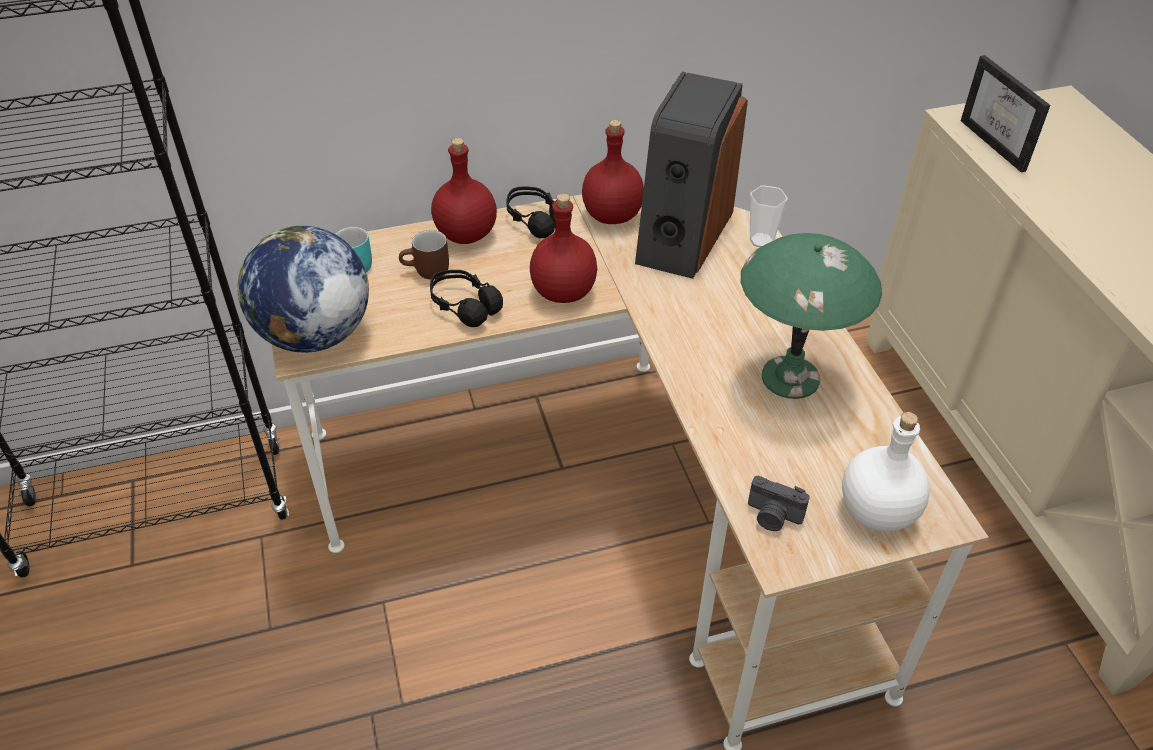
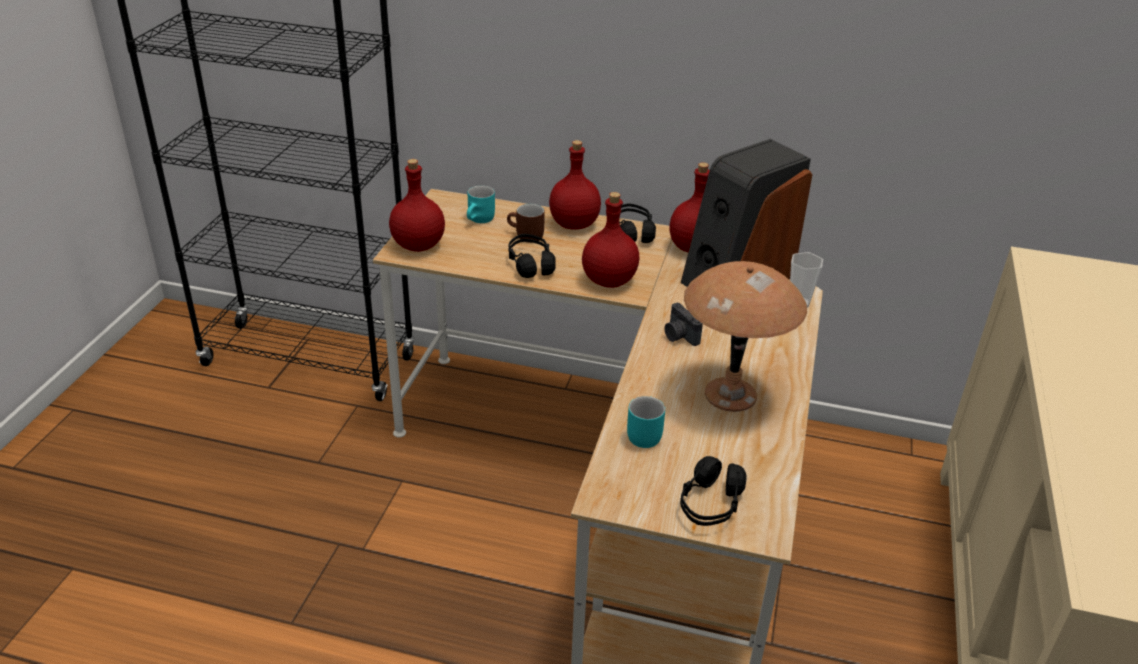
camera: 30 degrees right, 10 degrees down
globe [236,226,369,353] -> red bottle [389,159,445,252]
green table lamp [741,233,882,399] -> brown table lamp [684,261,807,412]
camera [748,476,810,531] -> camera moved to [665,303,703,346]
white bottle [842,412,930,532] -> black headphones [680,456,747,526]
picture frame [961,55,1050,173] -> none
none -> turquoise mug [627,396,665,448]

